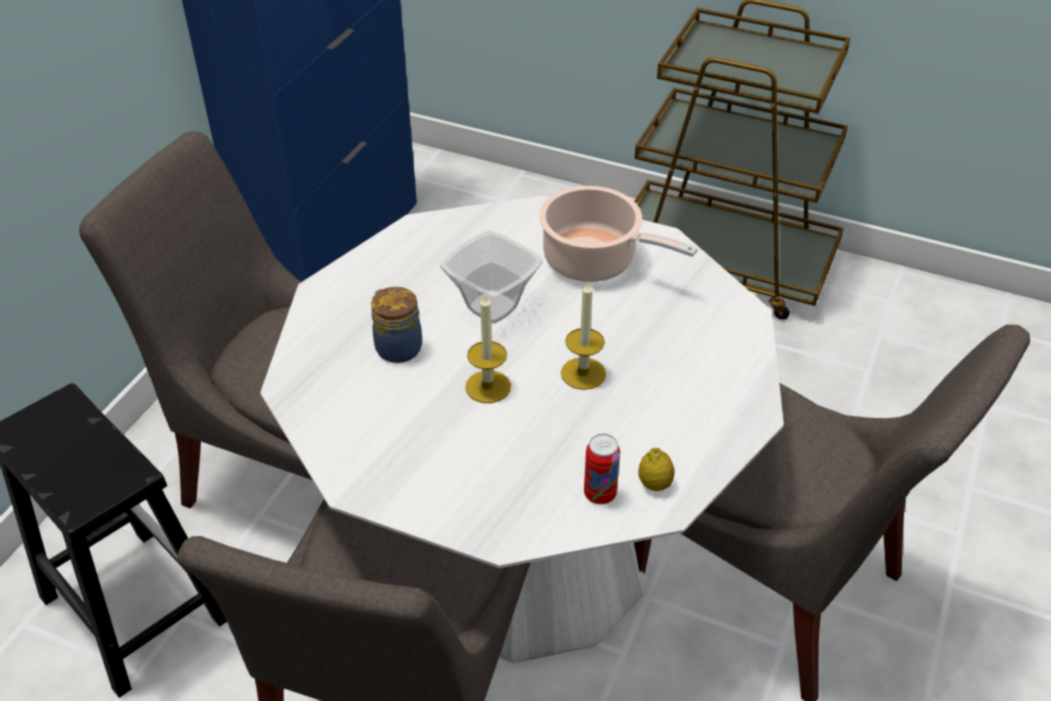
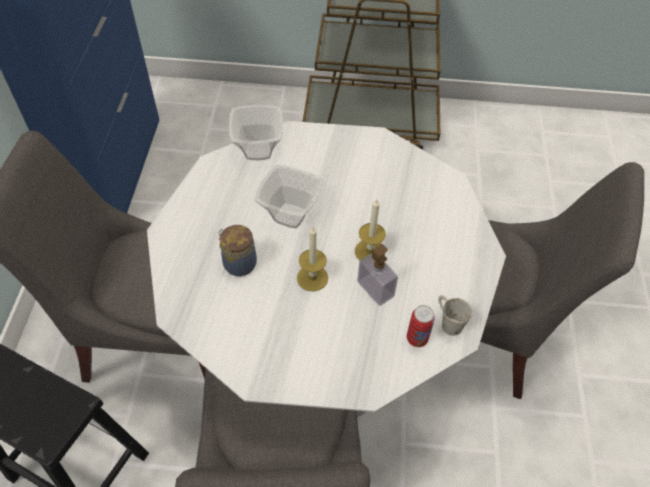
camera: 20 degrees left, 10 degrees up
cooking pot [539,186,698,282] -> none
lemon [639,448,675,491] -> white mug [438,295,472,336]
none -> bowl [229,105,283,160]
none -> soap dispenser [357,244,398,306]

